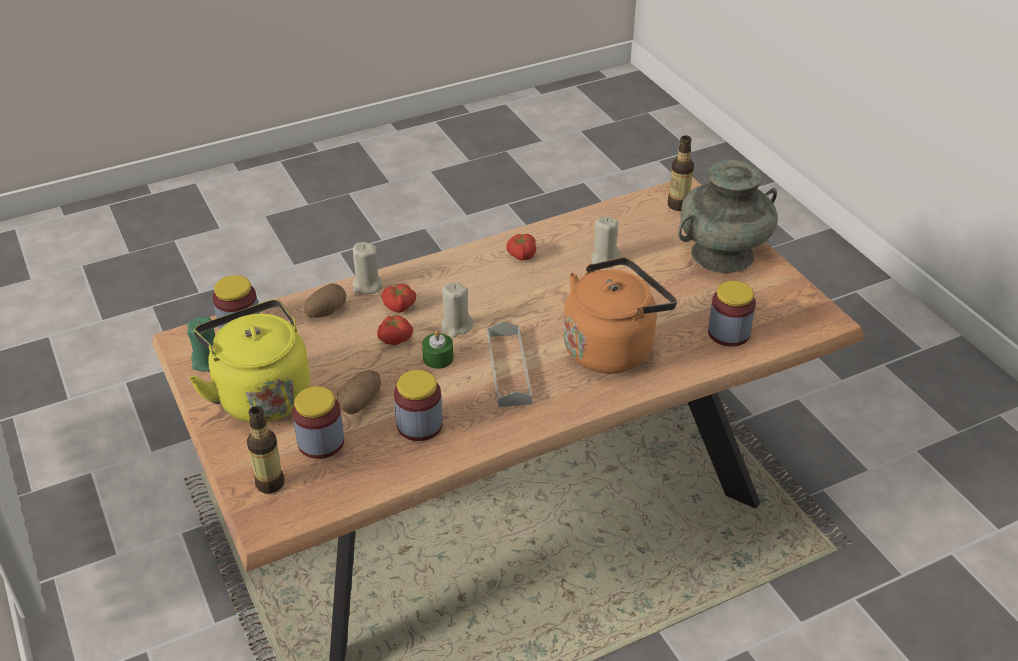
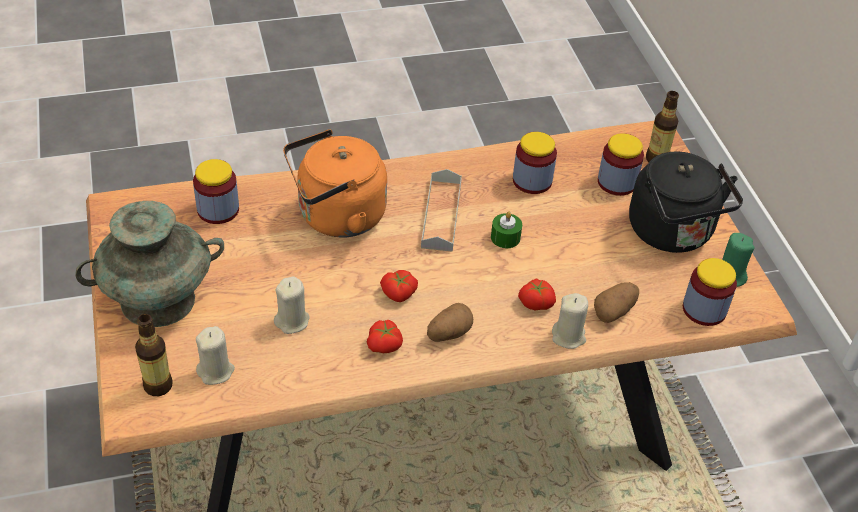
camera: 170 degrees left, 5 degrees up
yellow kettle [189,300,310,422] -> black kettle [629,151,743,253]
potato [337,370,381,414] -> potato moved to [427,303,473,342]
tomato [377,316,413,345] -> tomato moved to [380,270,418,302]
beige candle [441,282,473,338] -> beige candle moved to [196,326,235,385]

